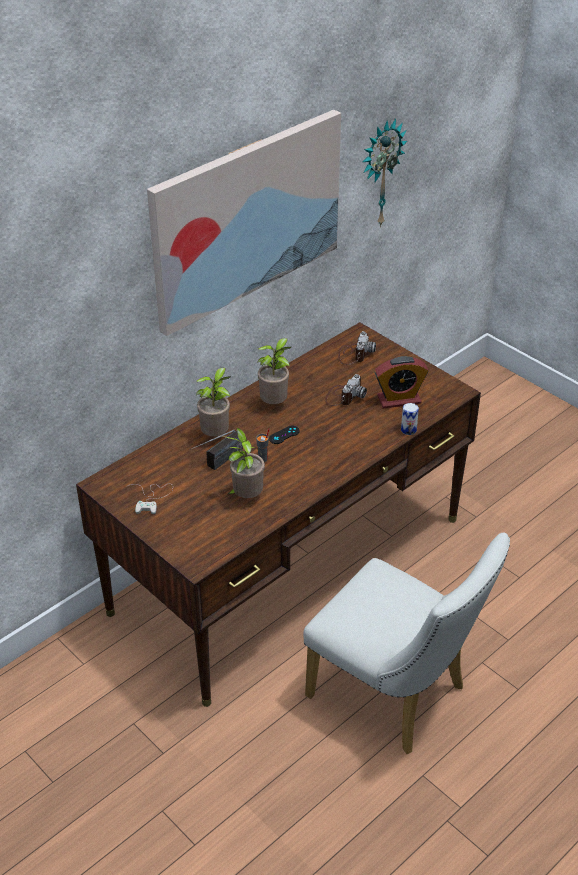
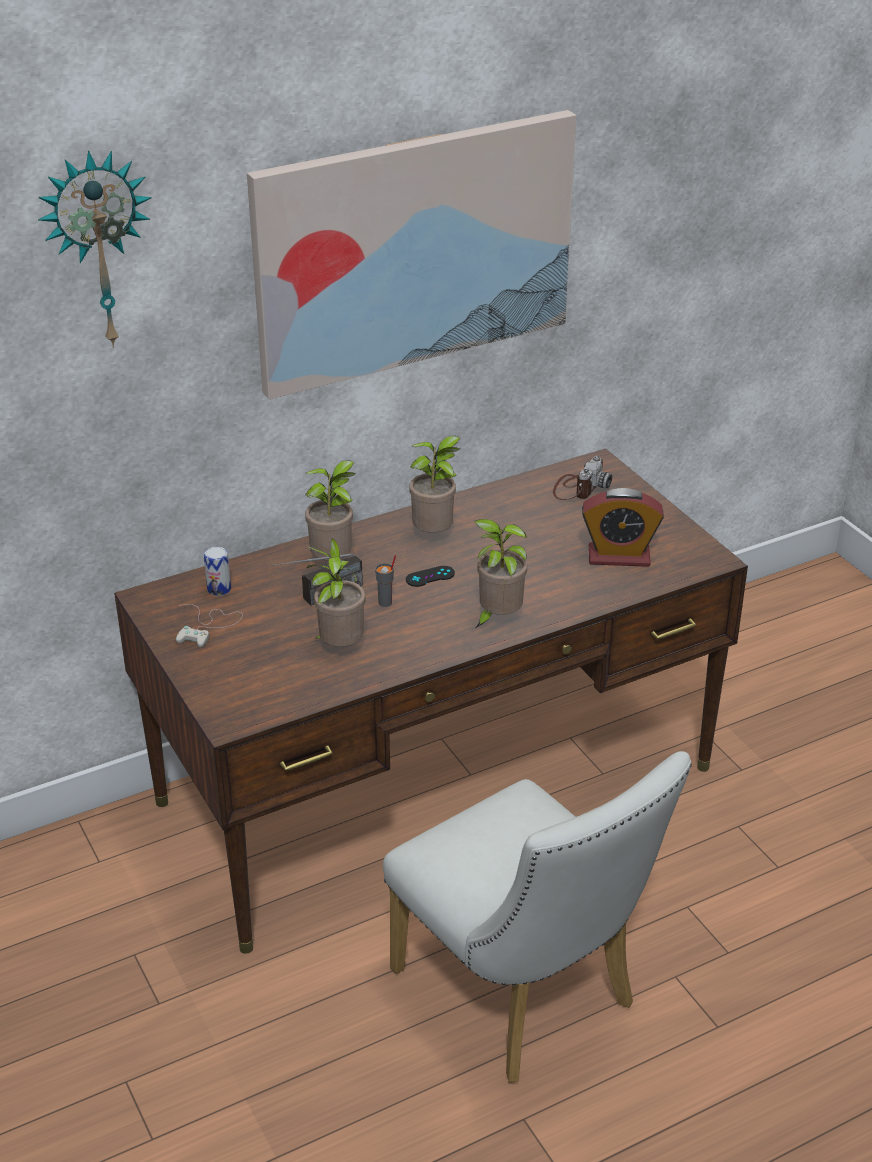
camera: 15 degrees right, 5 degrees down
camera [325,374,367,406] -> none
wall clock [363,119,407,227] -> wall clock moved to [38,150,152,348]
can [401,403,419,435] -> can moved to [204,547,231,596]
none -> potted plant [474,519,527,628]

